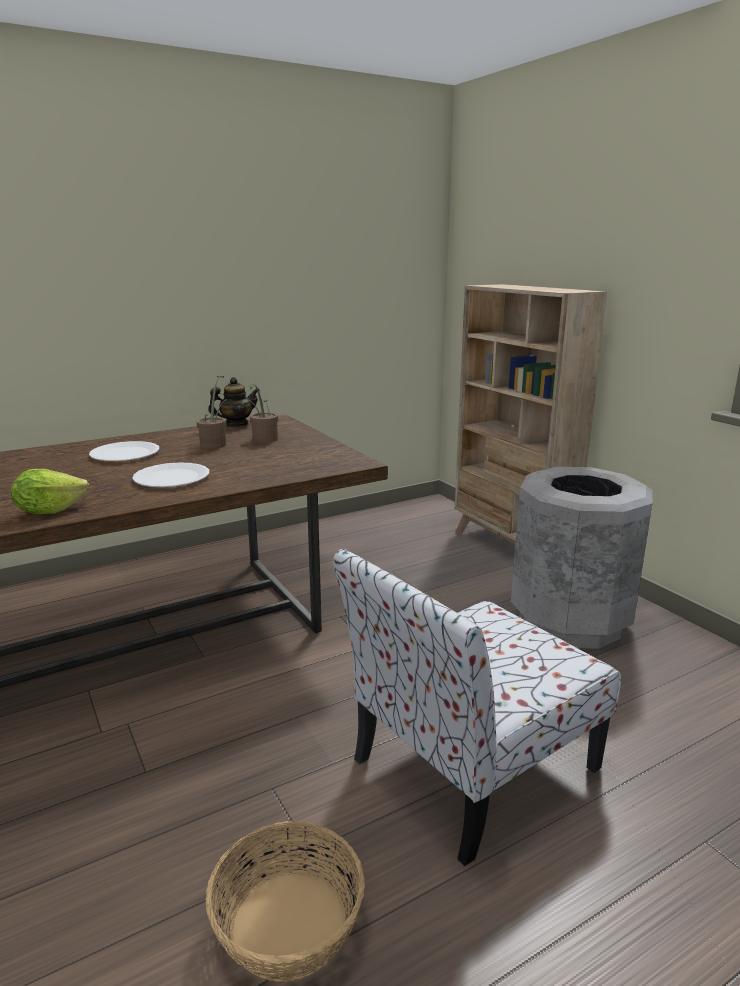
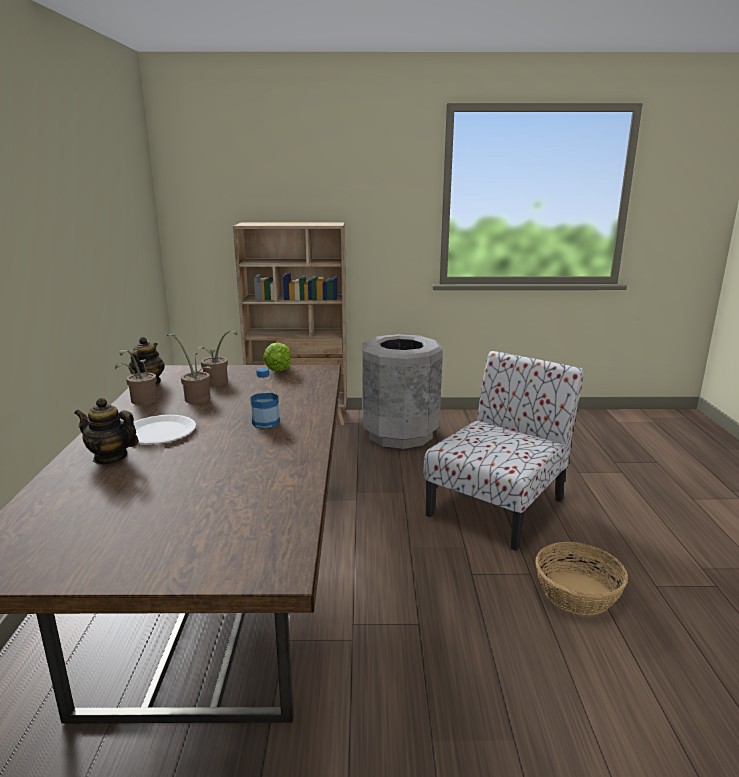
camera: 60 degrees left, 0 degrees up
lettuce [11,469,89,514] -> lettuce moved to [263,343,291,371]
white plate [132,462,209,487] -> bottle [250,368,280,429]
chair [333,549,621,866] -> chair turned 135 degrees counterclockwise [424,351,584,551]
none -> teapot [74,398,139,465]
none -> potted plant [115,350,158,405]

